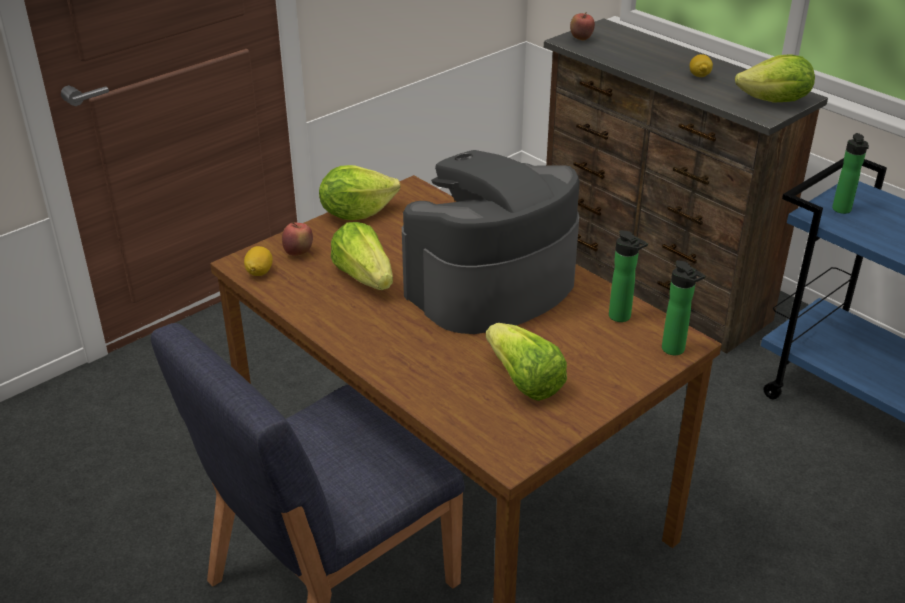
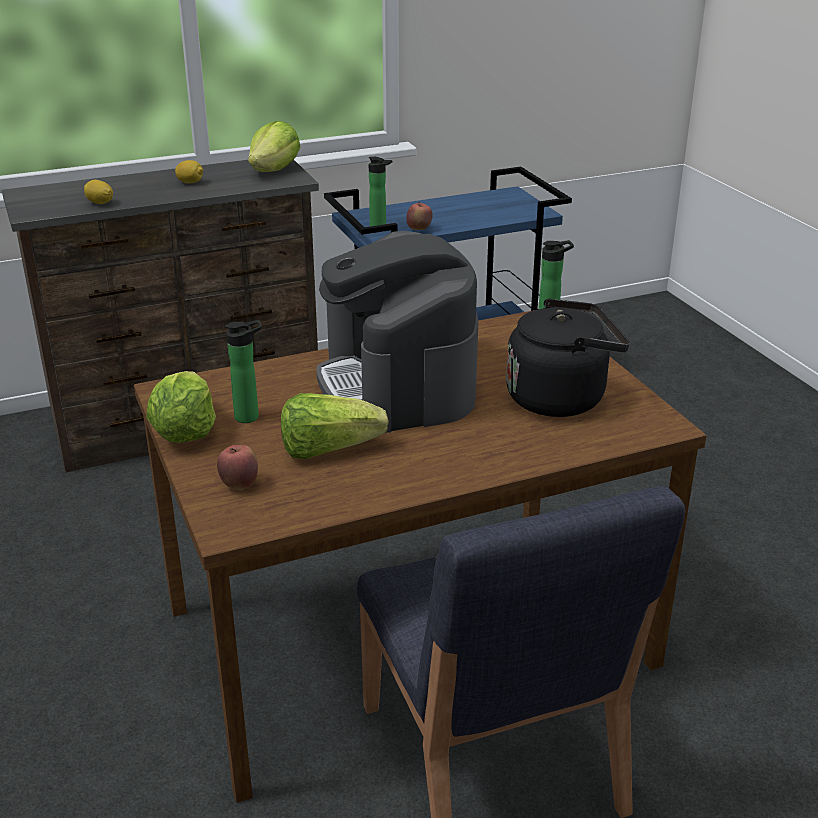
camera: 70 degrees left, 5 degrees down
lemon [244,246,273,276] -> lemon moved to [84,180,113,204]
lettuce [486,323,567,401] -> black kettle [506,298,630,417]
apple [570,12,595,41] -> apple moved to [406,201,433,230]
bottle [609,230,648,322] -> bottle moved to [225,320,262,423]

